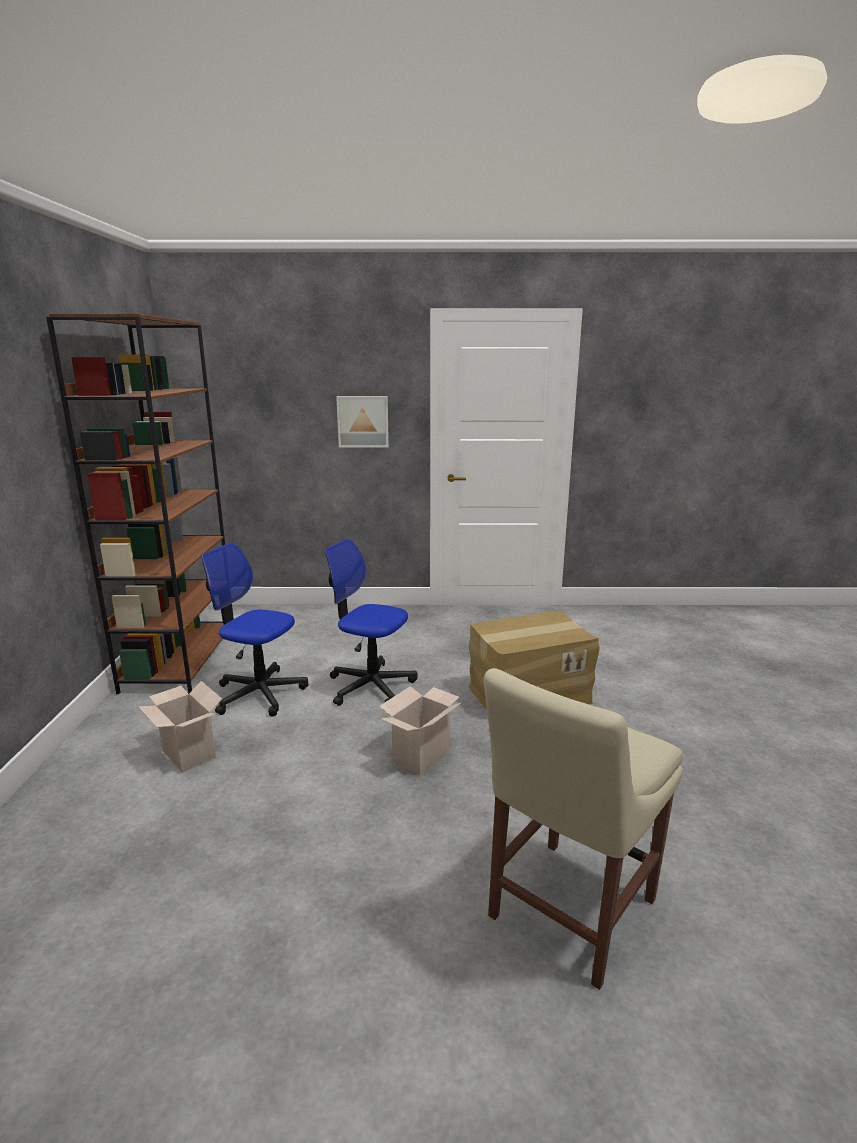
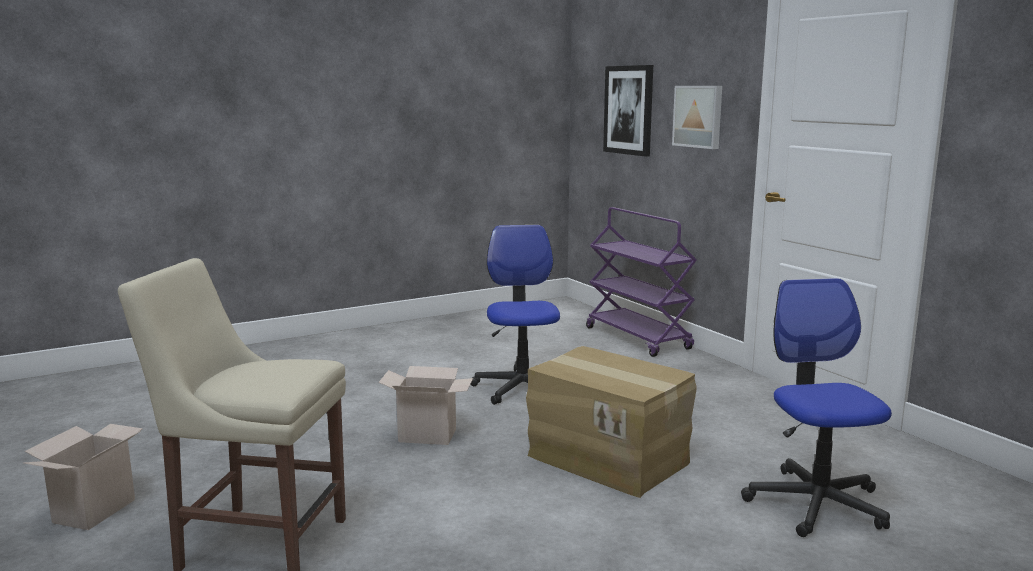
camera: 60 degrees right, 5 degrees down
brown bookcase [46,314,233,694] -> none
cardboard box [138,681,222,772] -> cardboard box moved to [23,424,143,530]
office chair [202,543,309,716] -> office chair moved to [741,278,892,537]
none -> purple cart [586,207,697,357]
none -> picture [603,65,653,157]

